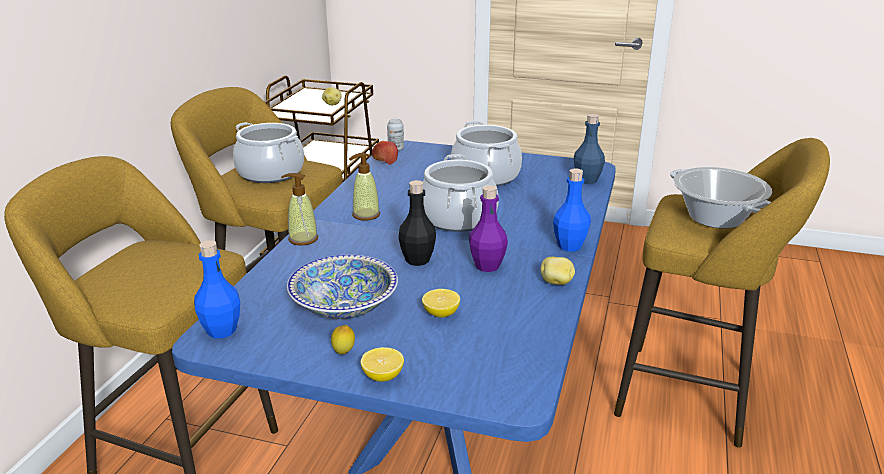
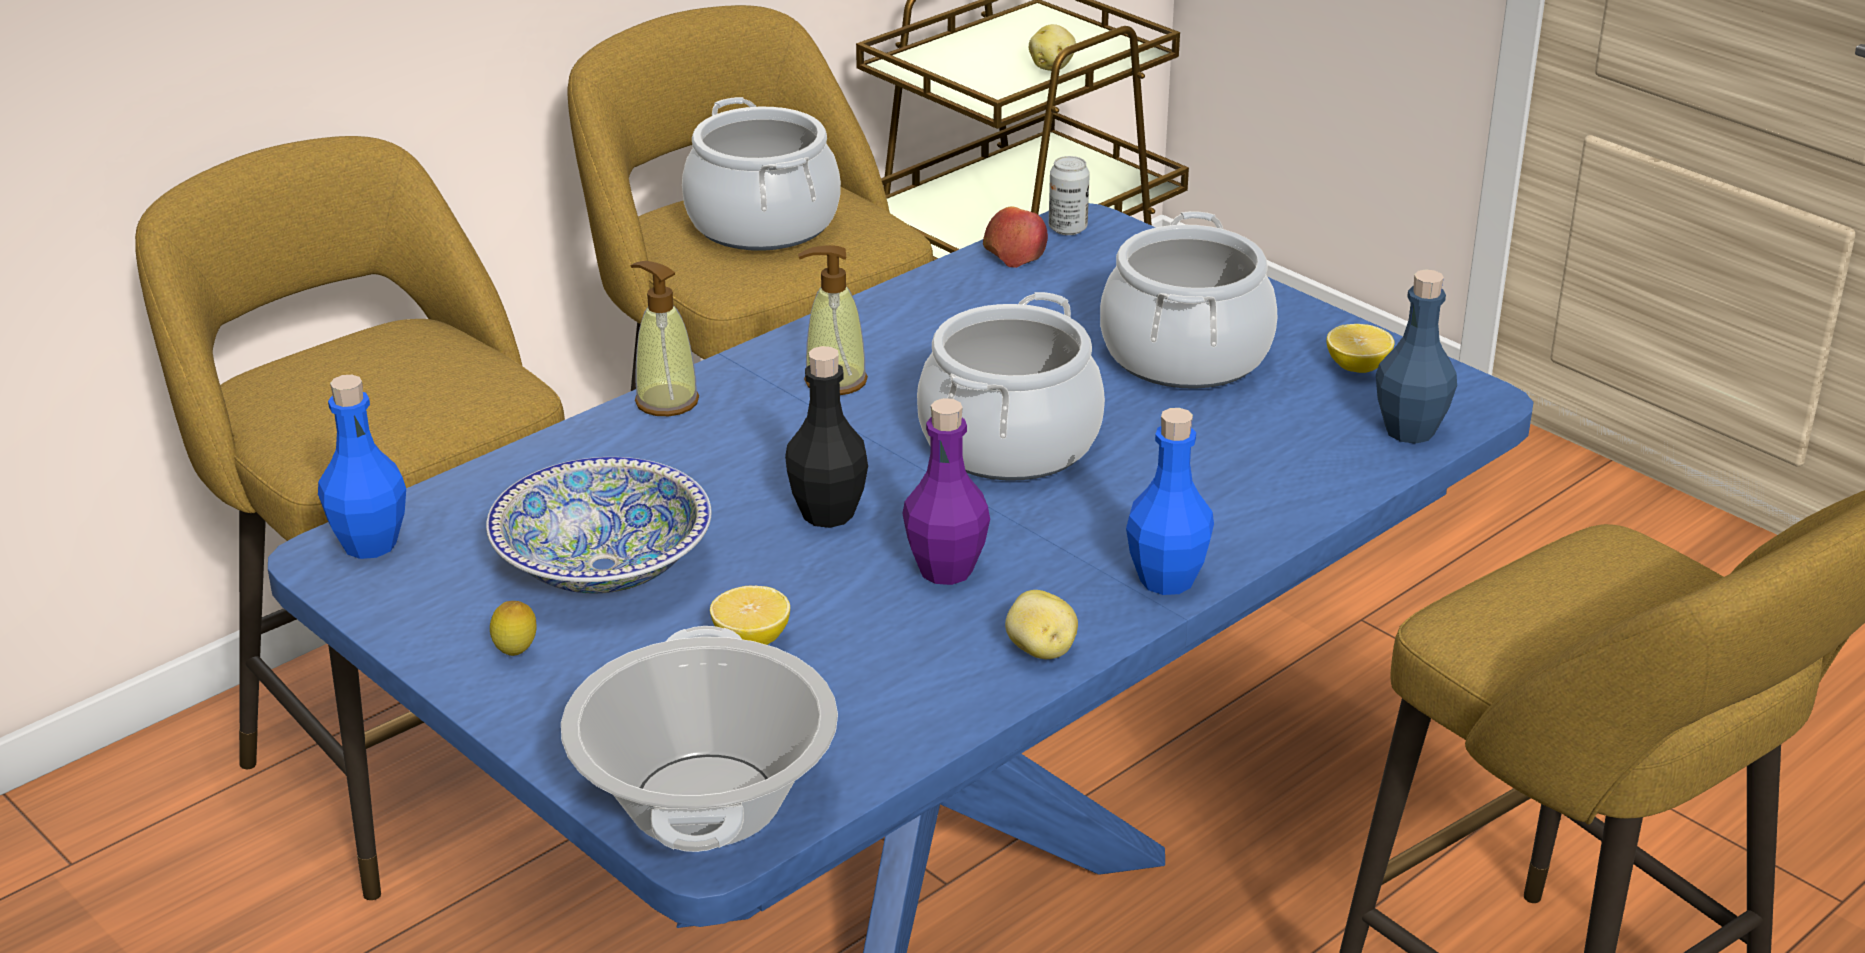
camera: 30 degrees right, 5 degrees up
lemon [361,347,404,382] -> lemon moved to [1326,324,1395,373]
cooking pot [670,167,772,228] -> cooking pot moved to [561,626,838,852]

